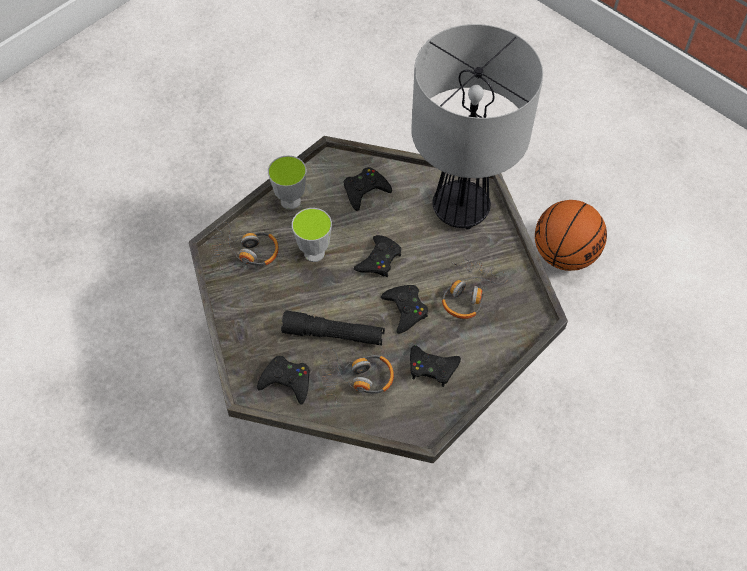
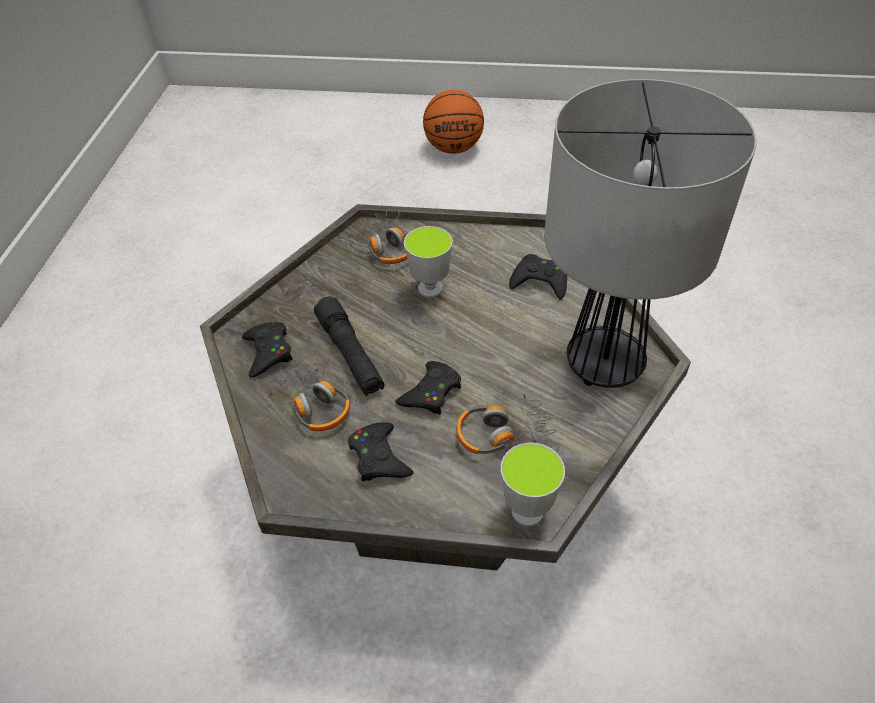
camera: 55 degrees right, 10 degrees down
cup [268,155,307,210] -> cup moved to [501,443,565,526]
black game controller [354,235,401,277] -> none
basketball [535,200,607,271] -> basketball moved to [423,90,484,154]

